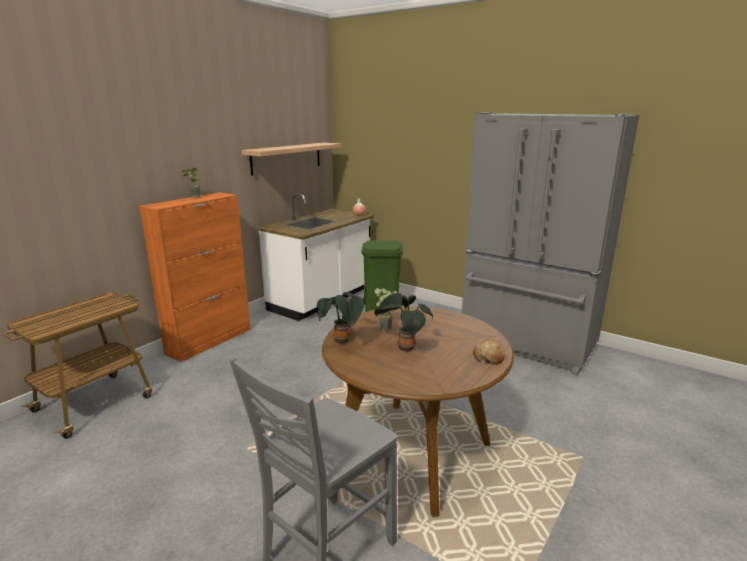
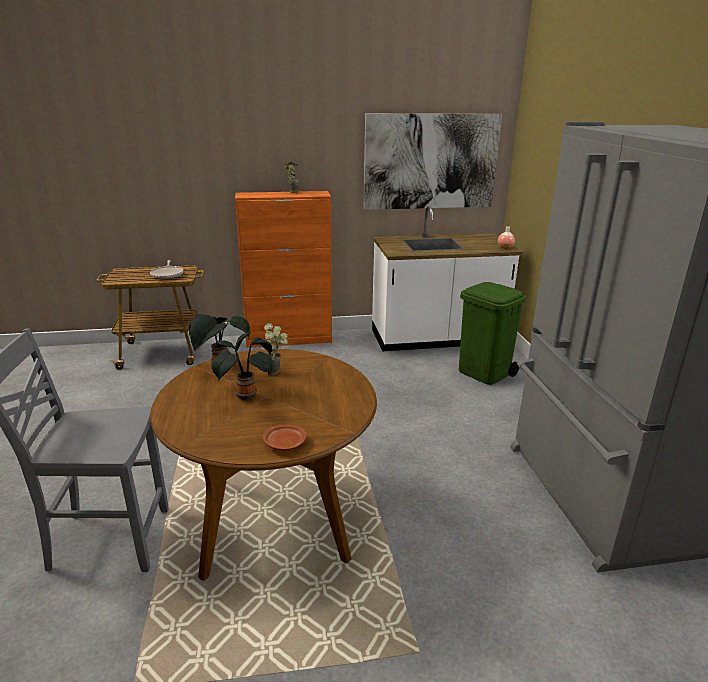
camera: 45 degrees right, 5 degrees up
shelf [242,143,341,176] -> picture [363,113,502,210]
bread [473,340,504,365] -> brown plate [263,424,307,451]
none -> frying pan [150,260,183,279]

